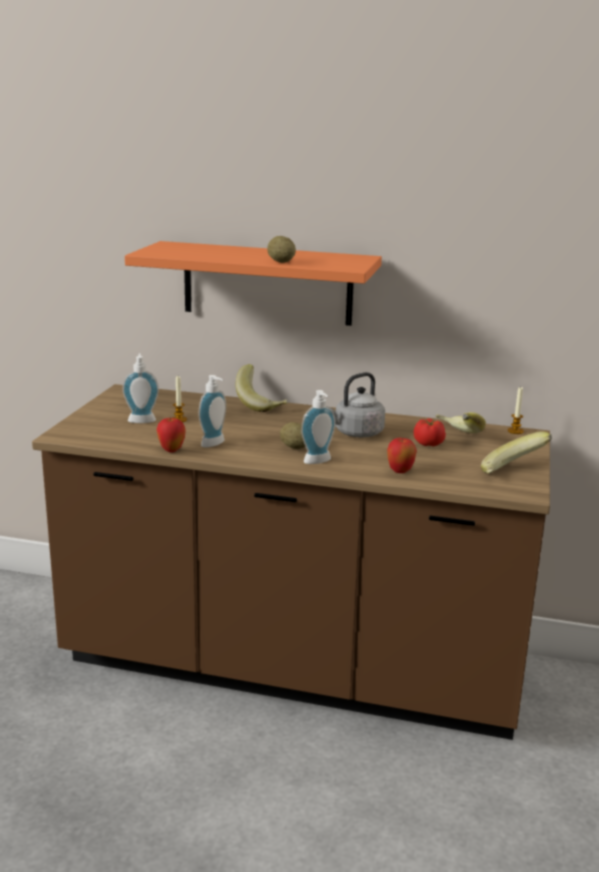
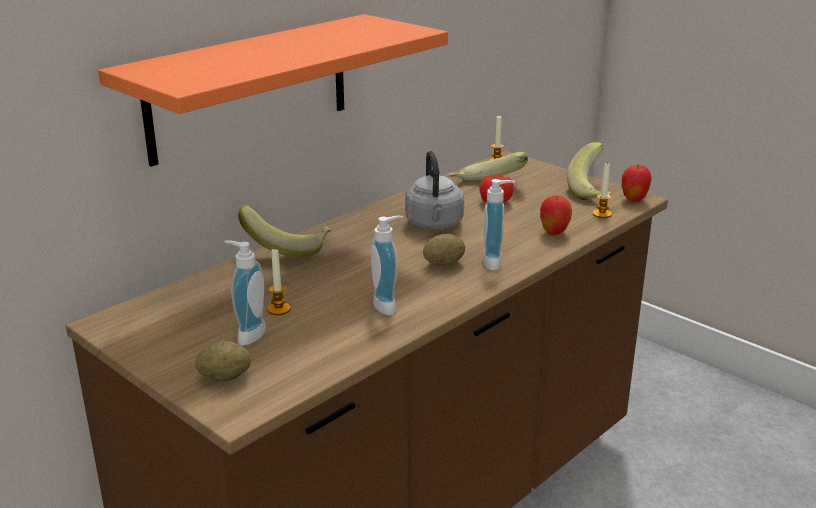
camera: 60 degrees left, 5 degrees up
apple [156,417,186,453] -> apple moved to [622,165,652,202]
potato [267,236,296,263] -> potato moved to [195,341,251,382]
none -> candle [593,162,612,218]

